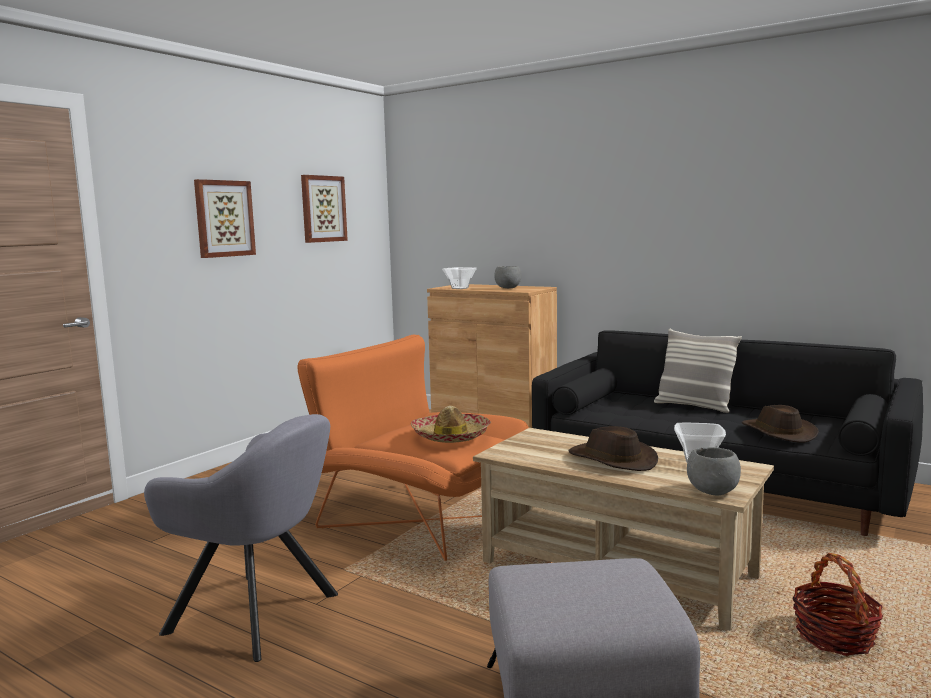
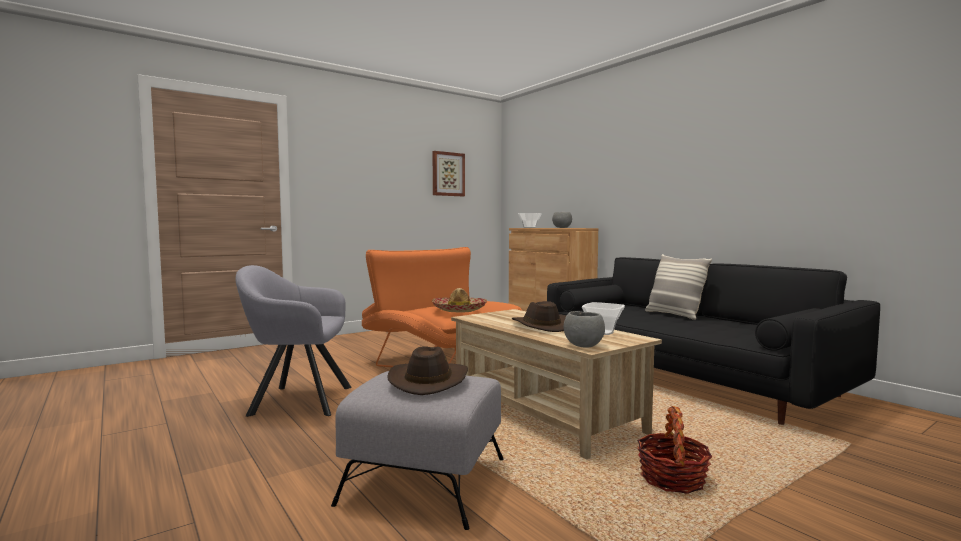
camera: 20 degrees right, 5 degrees down
grey armchair [144,414,338,662] -> grey armchair turned 135 degrees clockwise [236,265,352,417]
picture [194,179,256,258] -> none
brown hat [742,405,819,443] -> brown hat moved to [388,346,468,395]

